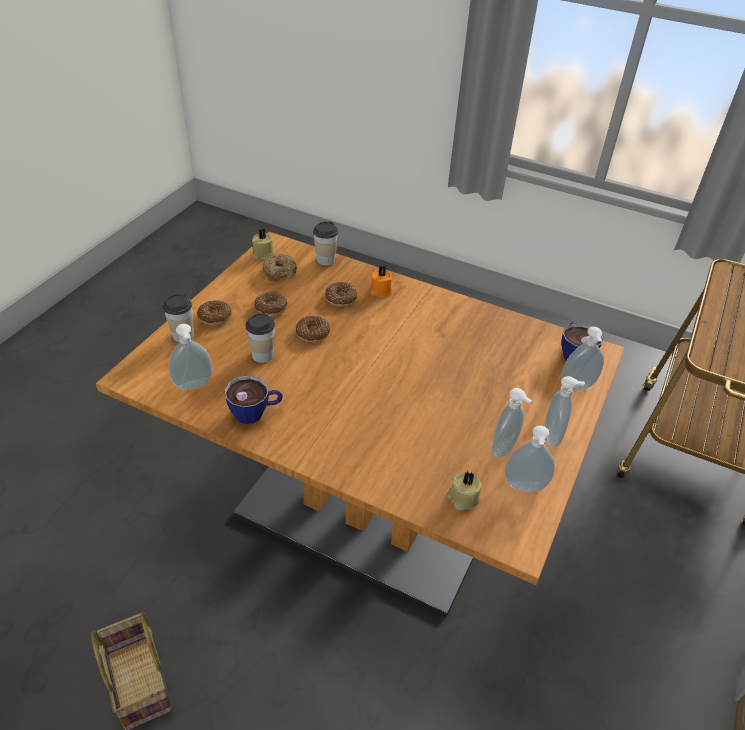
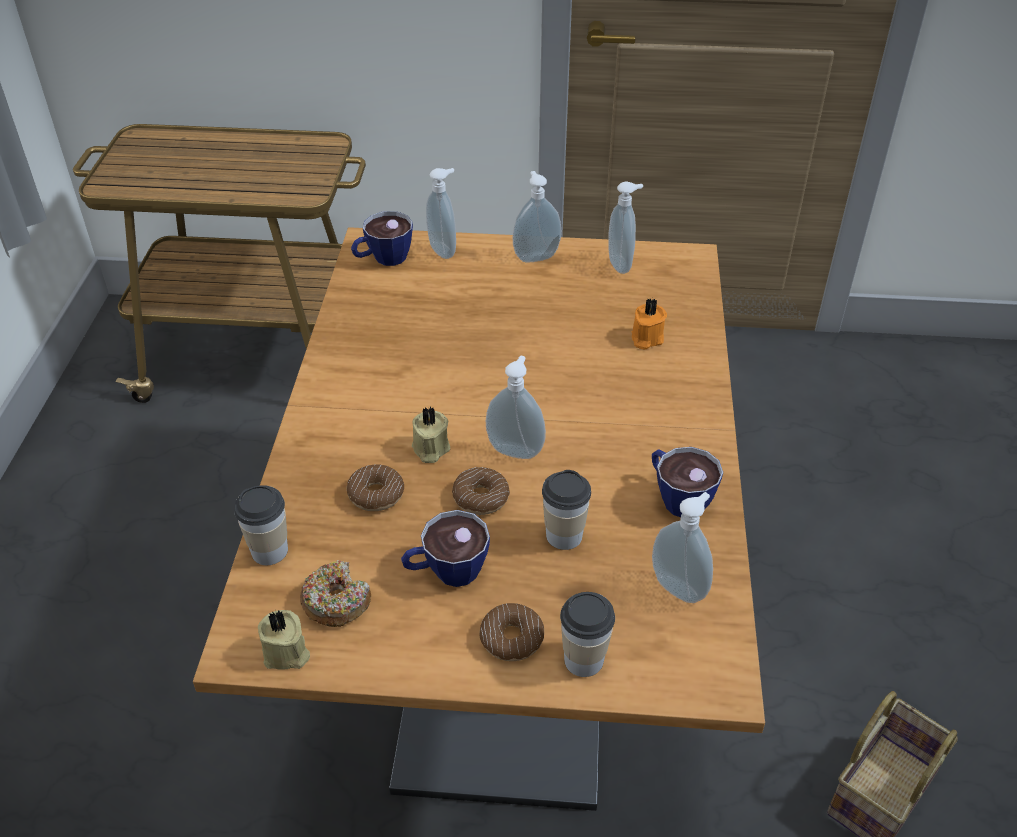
camera: 110 degrees left, 0 degrees up
donut [254,291,288,316] -> cup [401,510,490,587]
orange candle [370,265,392,297] -> orange candle moved to [632,298,667,350]
beige candle [447,471,482,510] -> beige candle moved to [412,407,450,463]
soap dispenser [492,388,532,458] -> soap dispenser moved to [486,355,546,459]

